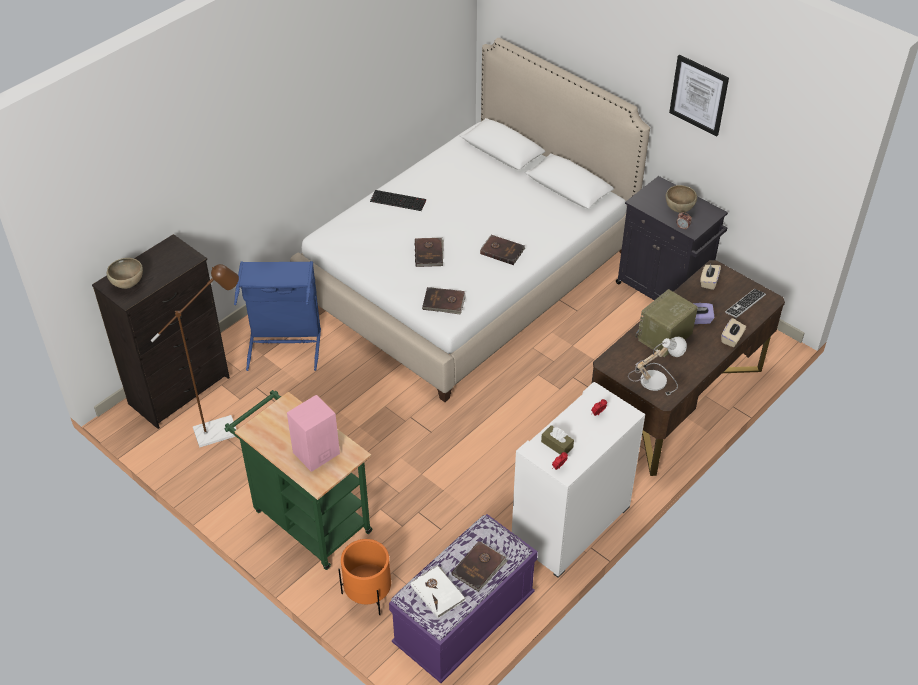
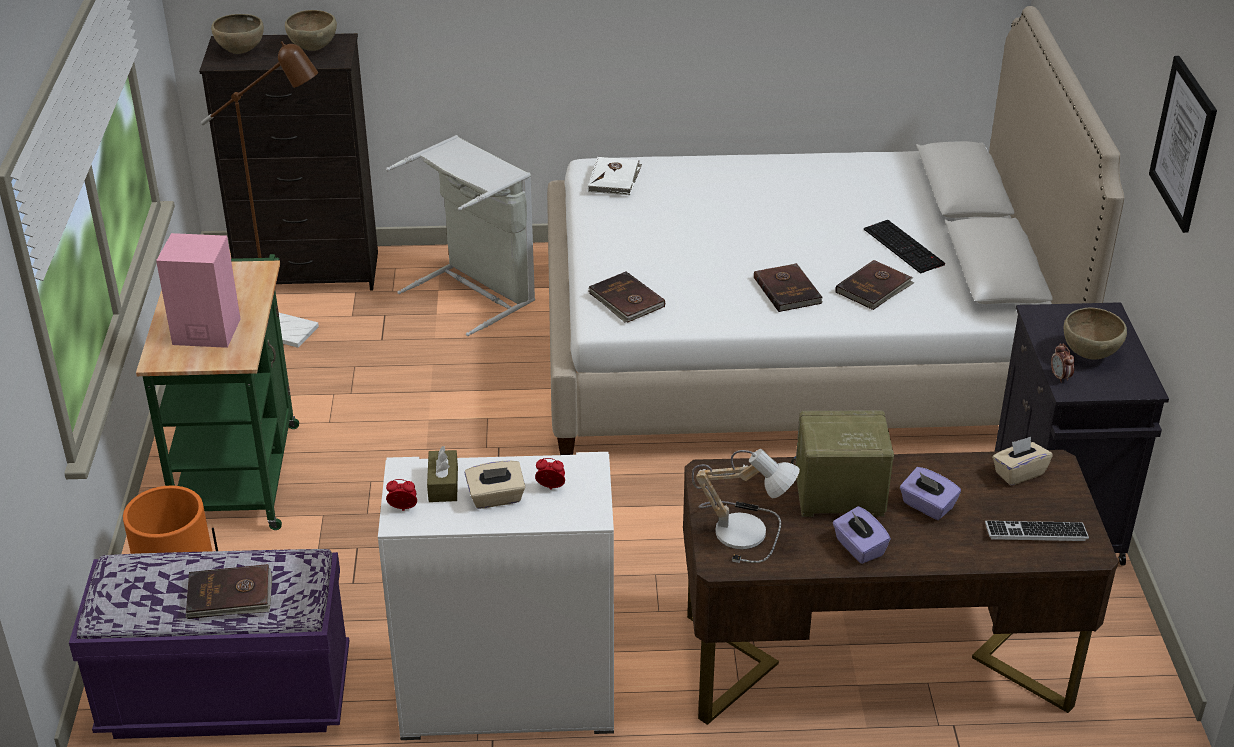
camera: 45 degrees right, 10 degrees down
blue laundry basket [234,261,321,371] -> grey laundry basket [386,135,535,336]
keyboard [370,190,426,211] -> keyboard moved to [864,220,945,274]
white book [411,565,466,618] -> white book moved to [588,157,642,195]
brown book [414,237,444,267] -> brown book moved to [835,260,915,310]
beige tissue box [721,318,746,347] -> beige tissue box moved to [465,460,526,509]
none -> brown bowl [285,10,337,51]
none -> purple tissue box [833,506,891,564]

